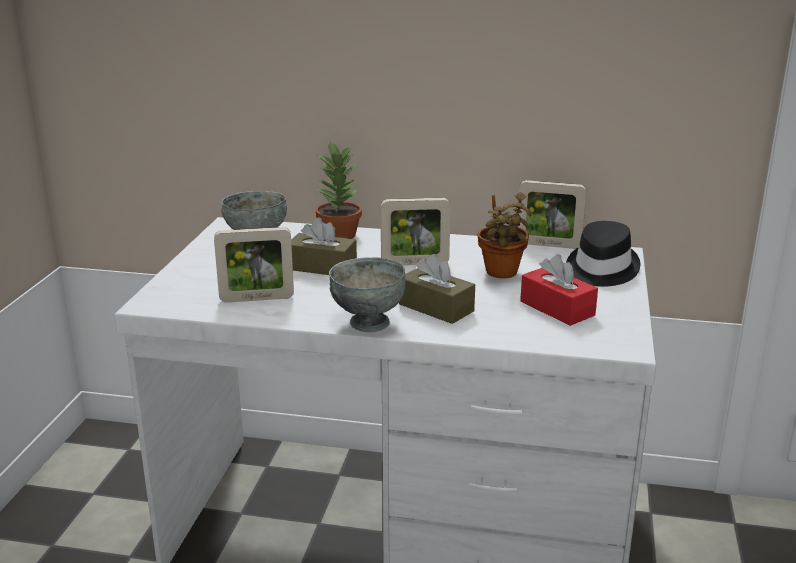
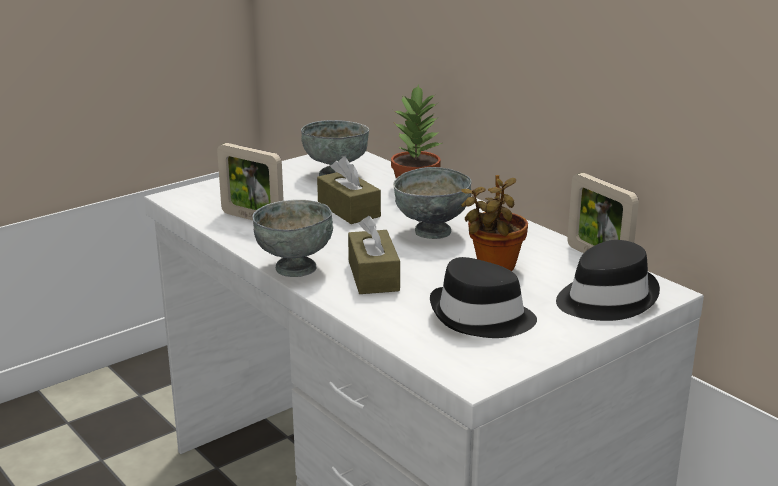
camera: 40 degrees right, 0 degrees up
picture frame [381,198,451,266] -> grey bowl [393,167,472,239]
red tissue box [520,254,598,326] -> black hat [430,257,537,338]

